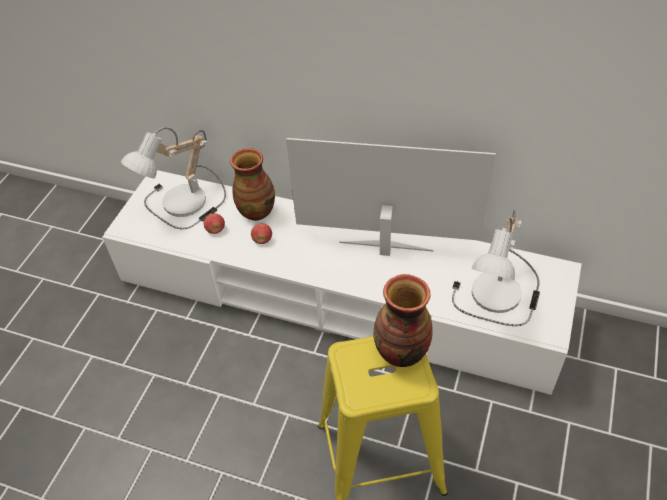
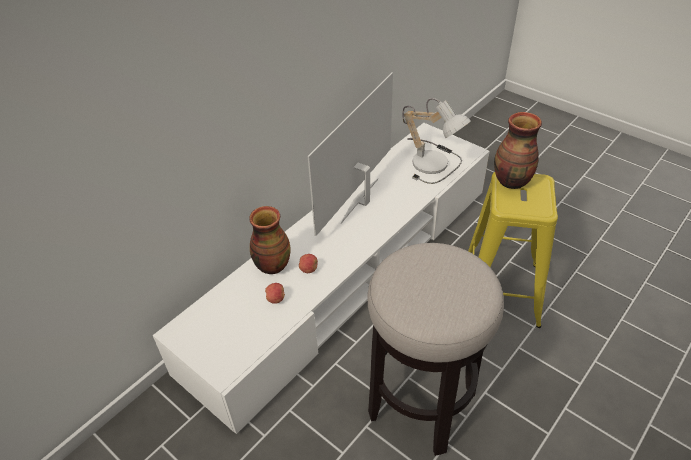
camera: 70 degrees left, 5 degrees down
table lamp [121,127,226,230] -> none
none -> stool [367,243,504,456]

